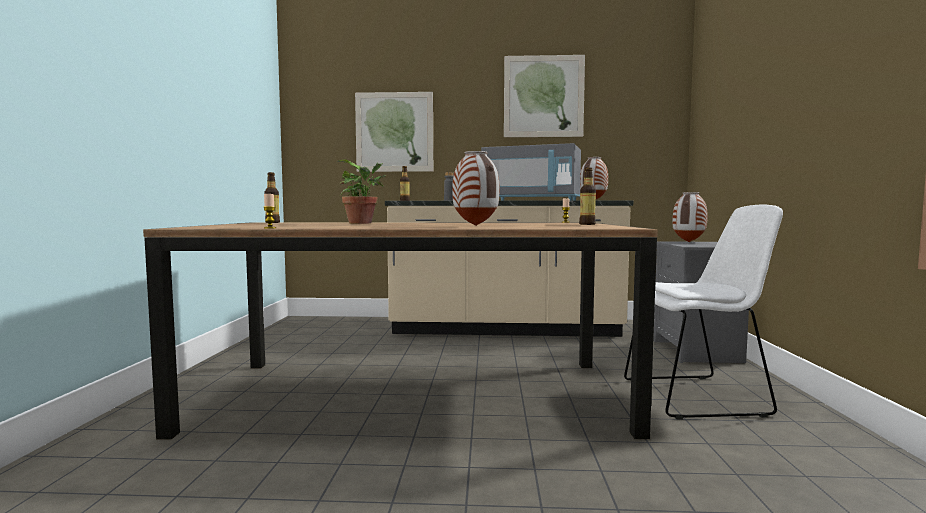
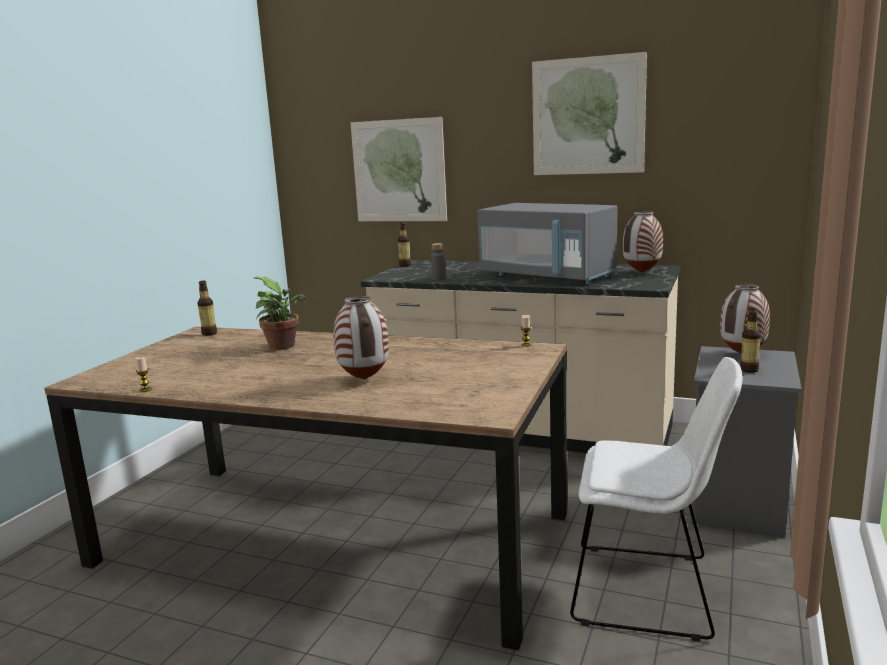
camera: 20 degrees right, 10 degrees up
bottle [579,167,596,225] -> bottle moved to [740,309,761,373]

